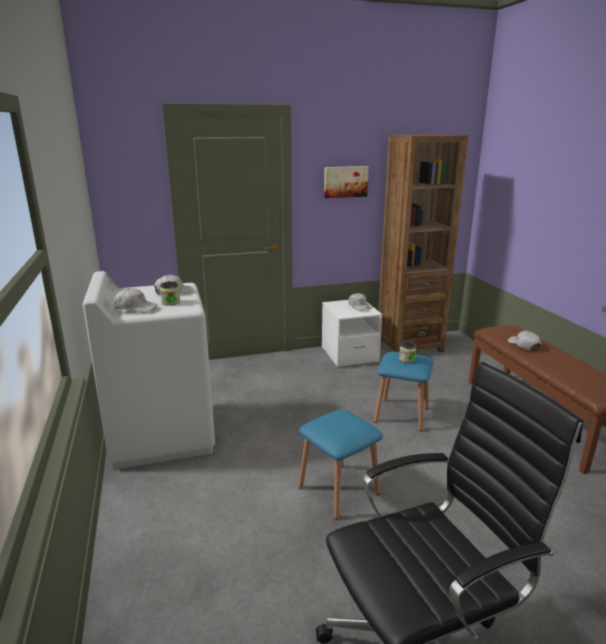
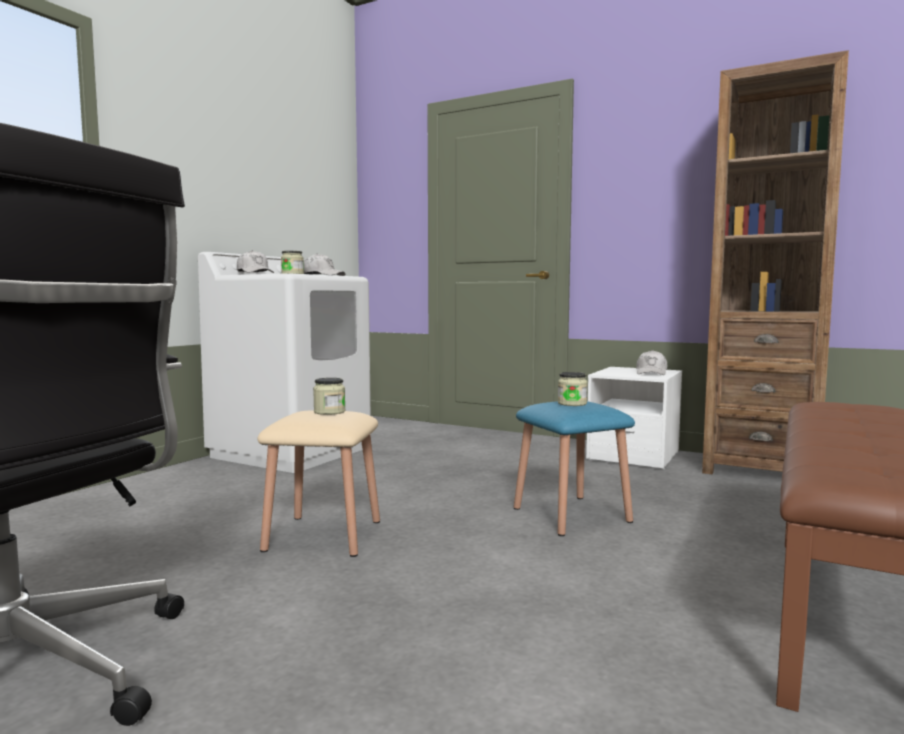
camera: 45 degrees right, 15 degrees down
blue stool [298,409,383,520] -> beige stool [257,410,380,557]
picture [324,166,369,198] -> none
white cap [508,331,541,351] -> none
none -> jar [313,378,345,415]

